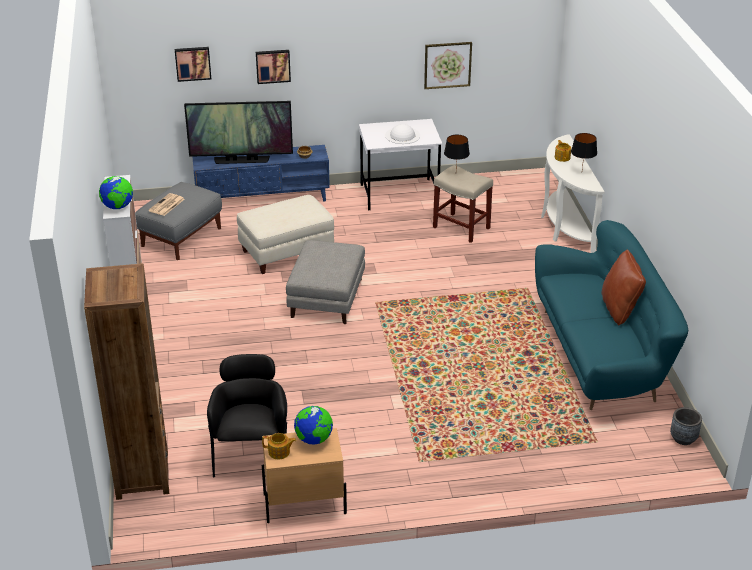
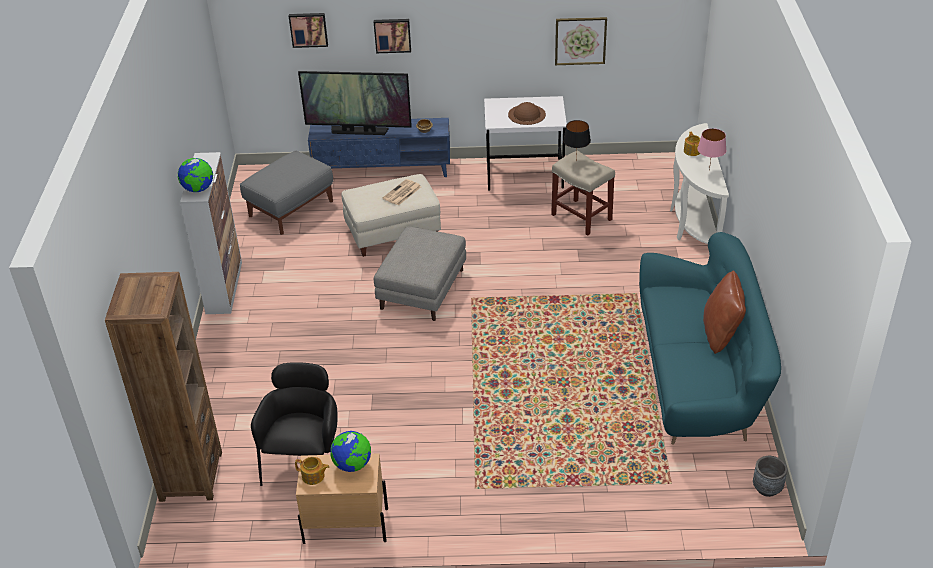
camera: 10 degrees right, 5 degrees up
newspaper [148,193,184,216] -> newspaper moved to [383,179,421,206]
white hat [385,124,420,144] -> brown hat [508,102,546,125]
black table lamp [571,133,597,169] -> pink table lamp [697,128,726,171]

